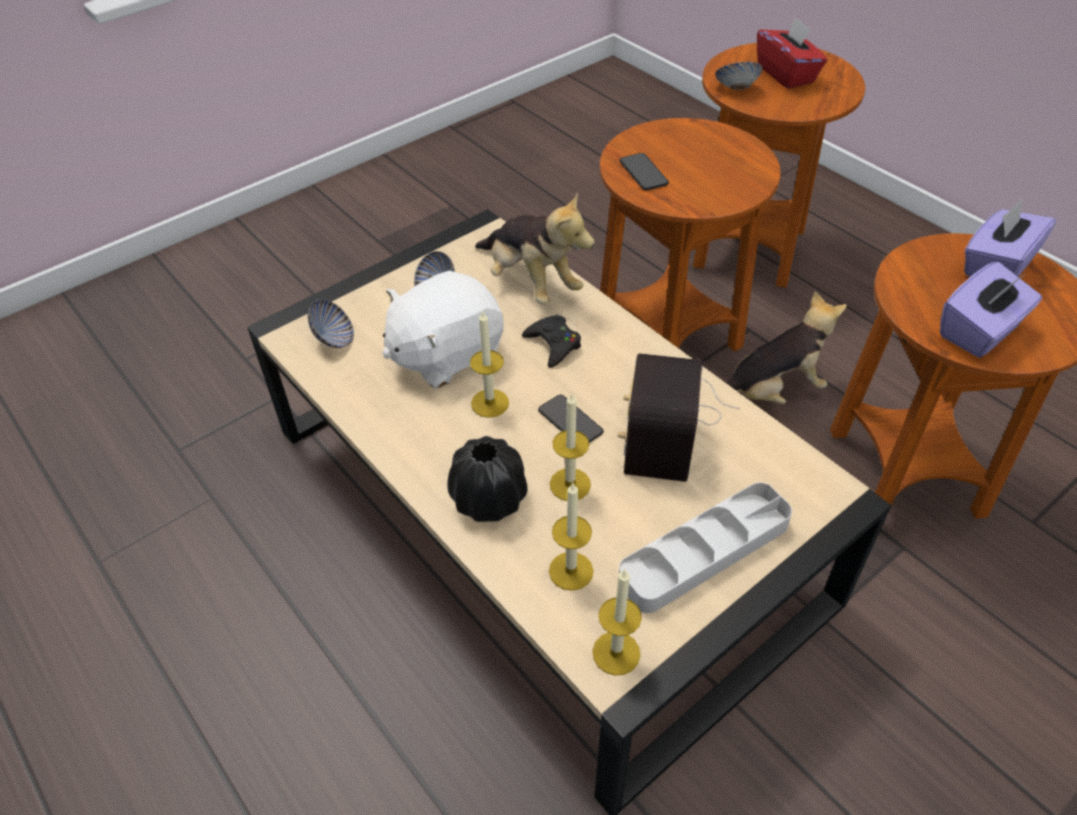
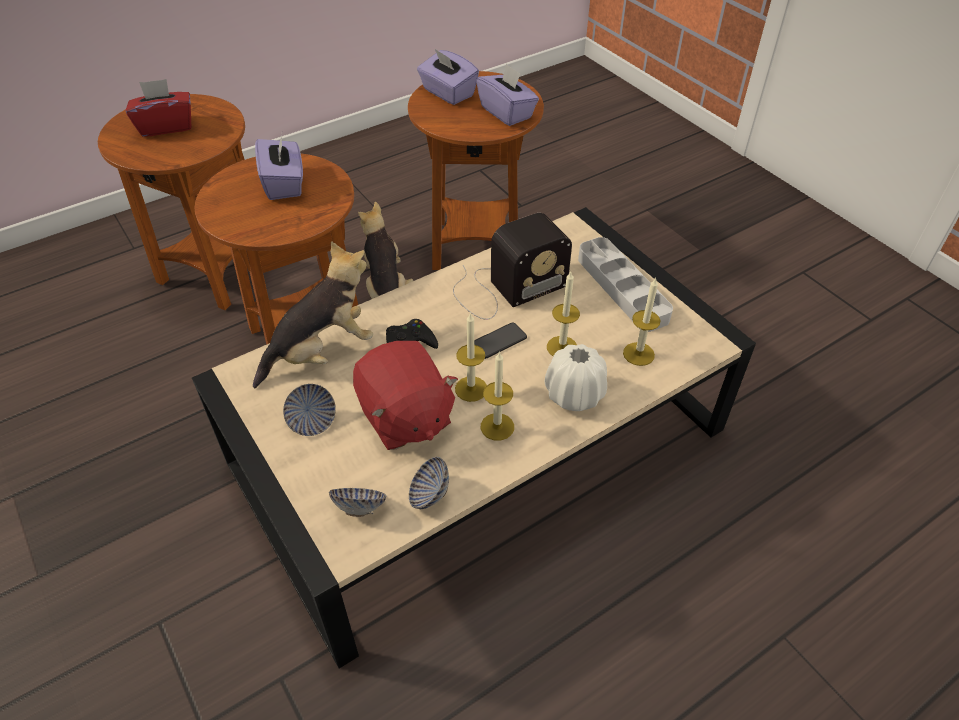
camera: 85 degrees left, 0 degrees up
white plush toy [382,270,504,389] -> red plush toy [353,341,458,450]
black vase [447,436,528,522] -> white vase [545,344,607,411]
candle [592,569,642,675] -> candle moved to [481,351,514,441]
radio [618,353,740,482] -> radio turned 45 degrees counterclockwise [453,213,572,320]
phone [619,153,669,190] -> none
bowl [715,62,763,90] -> bowl moved to [409,457,449,509]
none -> purple tissue box [255,134,303,200]

